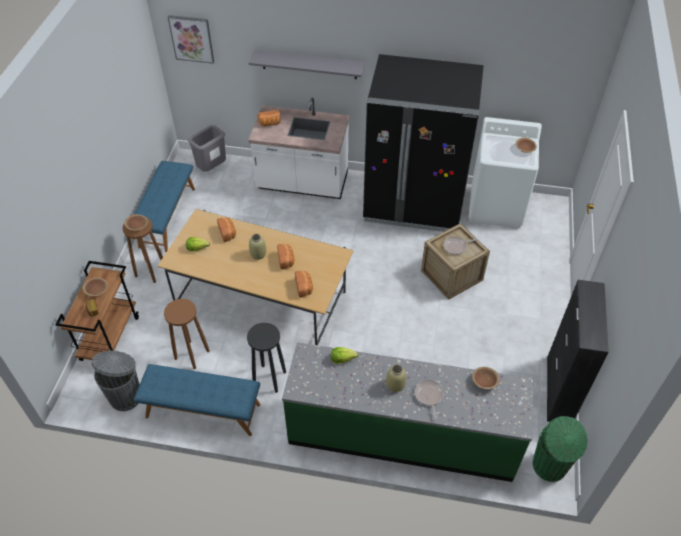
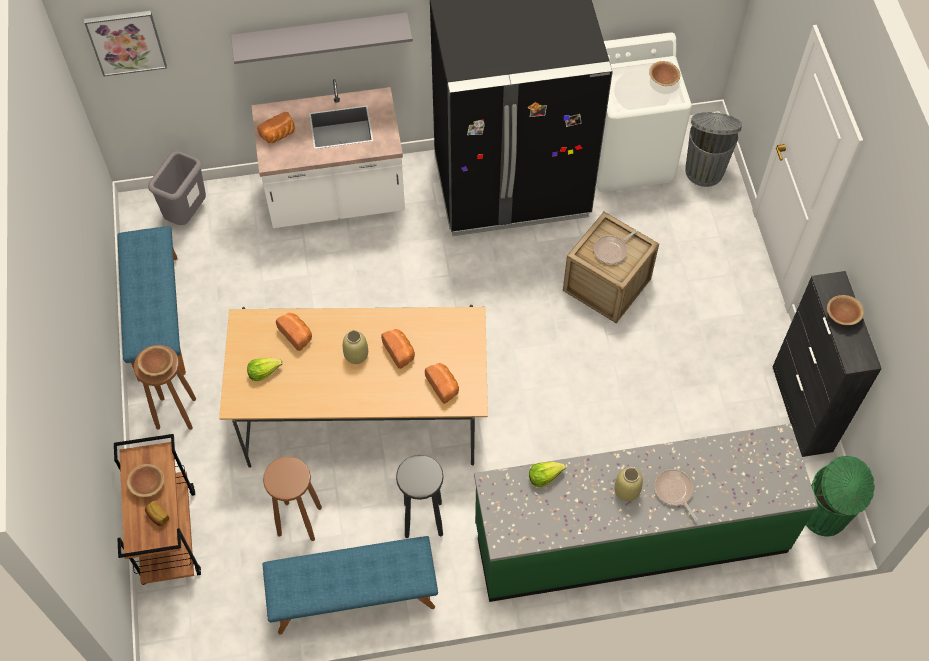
camera: 20 degrees left, 10 degrees up
grey trash can [92,351,139,411] -> grey trash can moved to [685,112,742,187]
brown bowl [472,367,500,389] -> brown bowl moved to [827,295,864,325]

